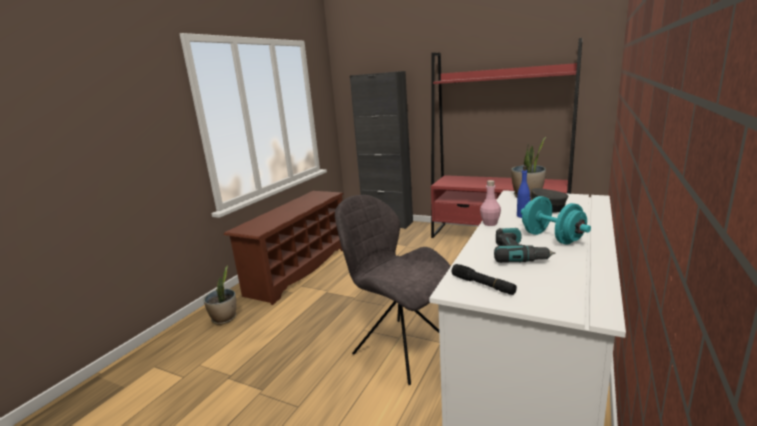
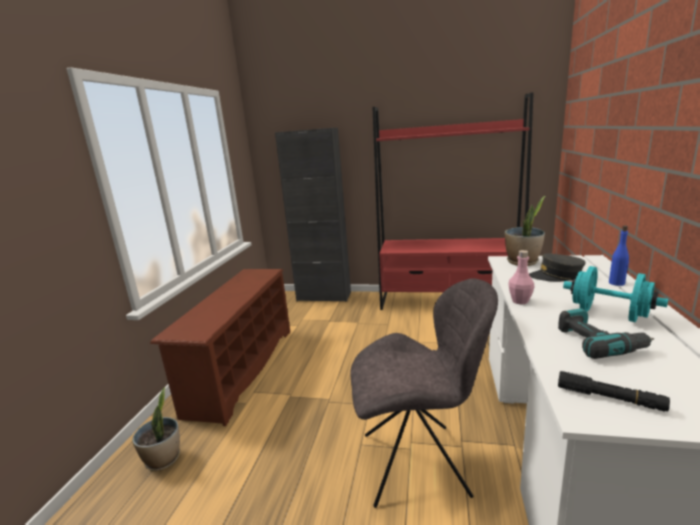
camera: 15 degrees left, 0 degrees up
grey chair [335,195,451,385] -> grey chair turned 150 degrees clockwise [350,278,498,508]
blue bottle [517,166,531,218] -> blue bottle moved to [609,226,629,286]

